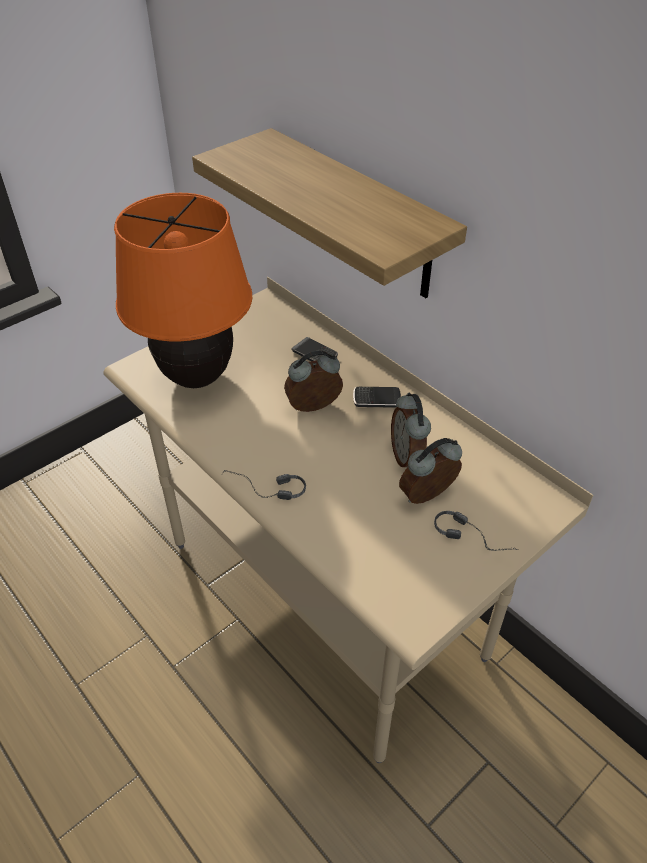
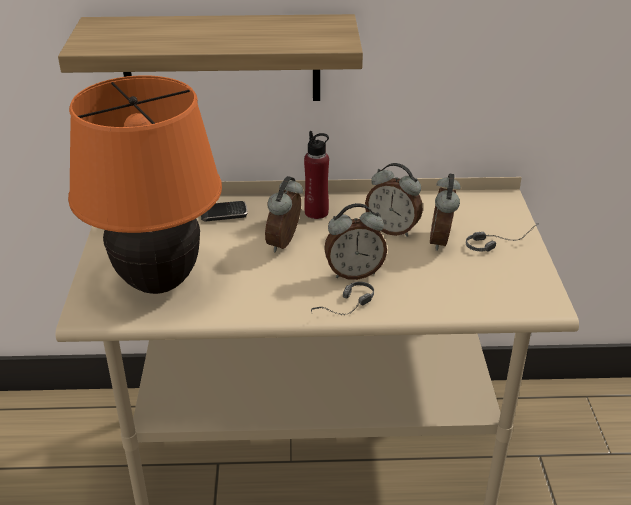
camera: 50 degrees left, 10 degrees down
phone [353,387,401,408] -> red bottle [304,131,329,219]
none -> alarm clock [324,203,387,280]

